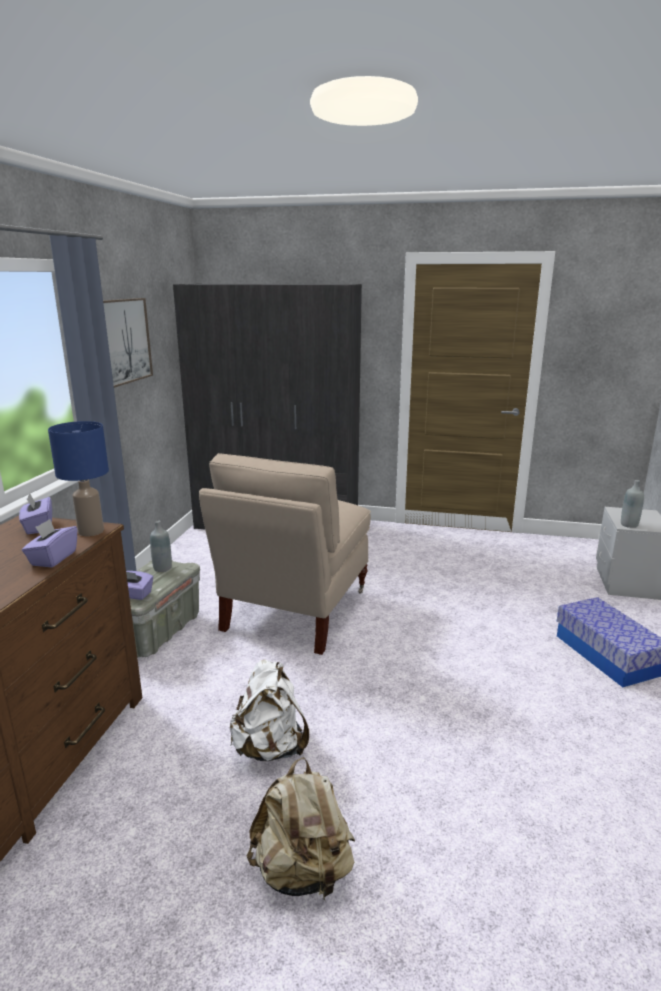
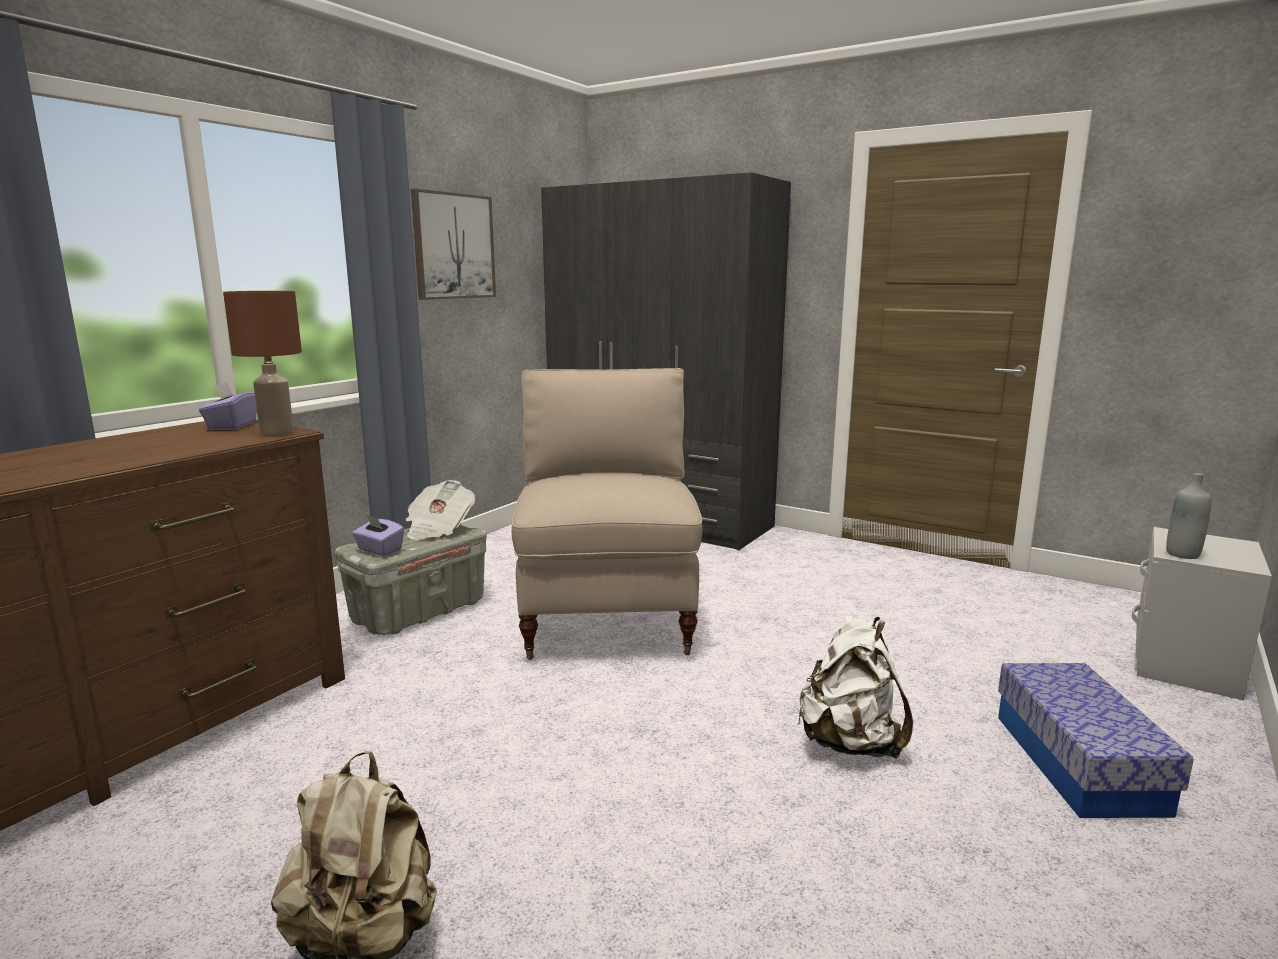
camera: 20 degrees right, 5 degrees down
purple tissue box [22,519,77,567] -> none
blue table lamp [48,421,109,536] -> brown table lamp [223,291,302,437]
grey bottle [150,521,172,572] -> newspaper [406,480,475,540]
beige chair [199,453,371,655] -> beige chair turned 135 degrees clockwise [512,368,702,660]
white backpack [230,660,309,761] -> white backpack moved to [797,615,913,759]

